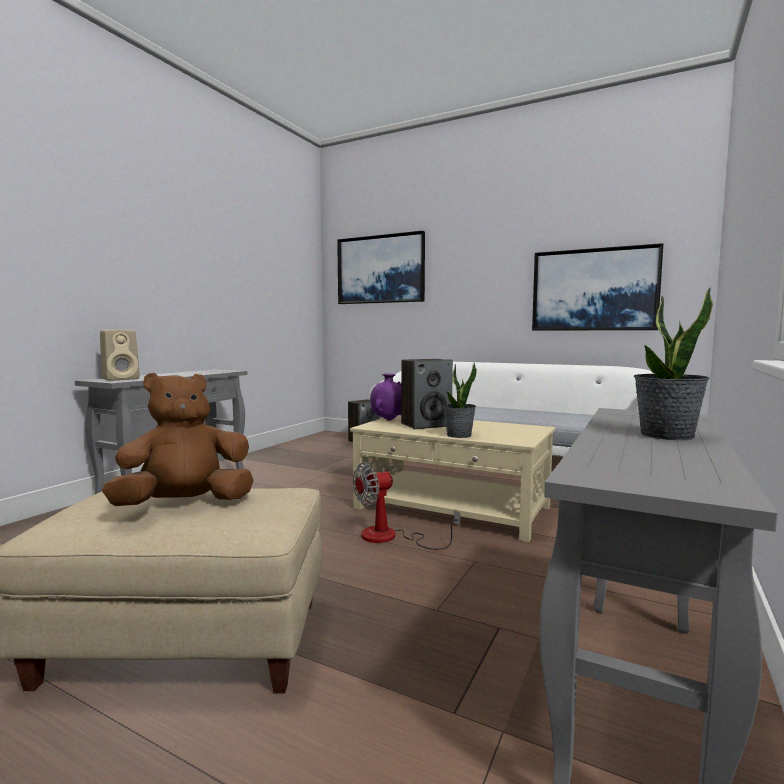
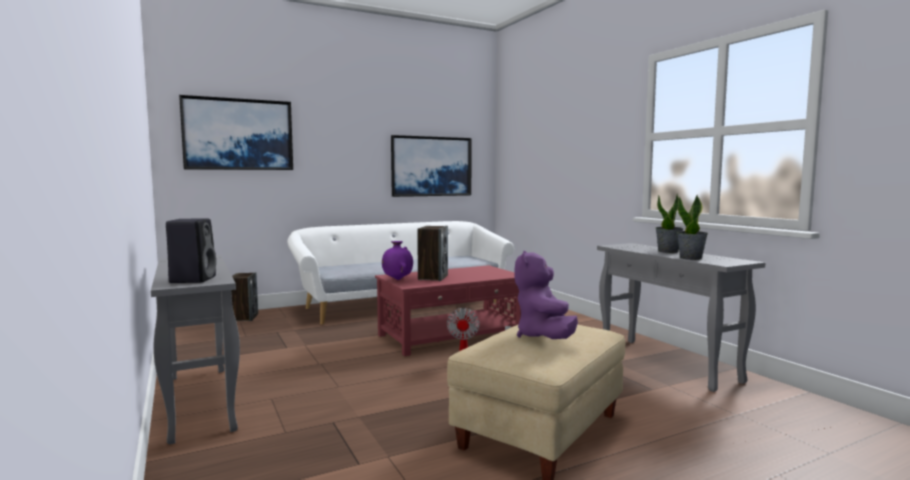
camera: 55 degrees left, 0 degrees up
beige speaker [100,330,140,381] -> black speaker [166,219,216,283]
brown plush toy [102,373,254,506] -> purple plush toy [514,251,578,339]
beige coffee table [350,415,556,542] -> red coffee table [375,265,521,356]
potted plant [443,362,477,438] -> potted plant moved to [677,195,708,260]

